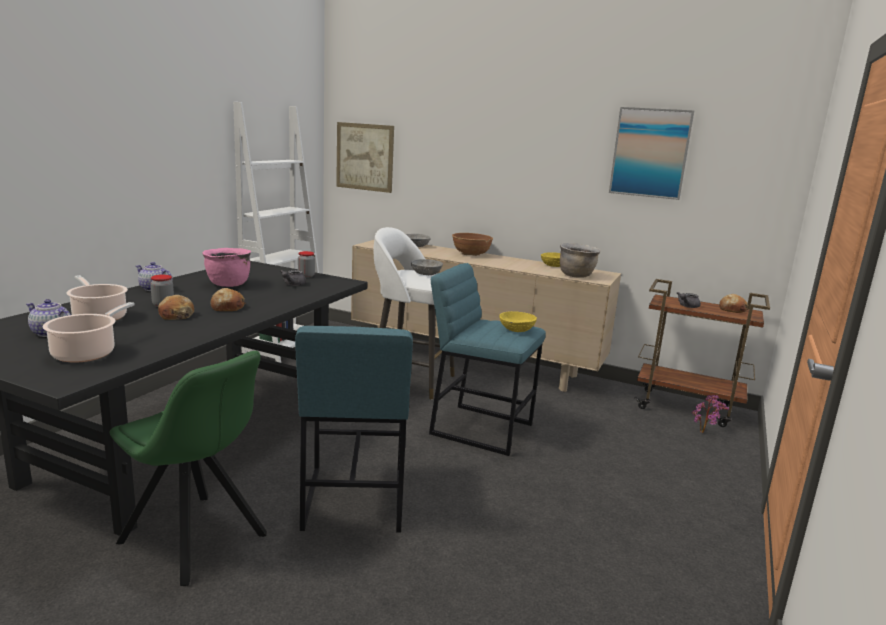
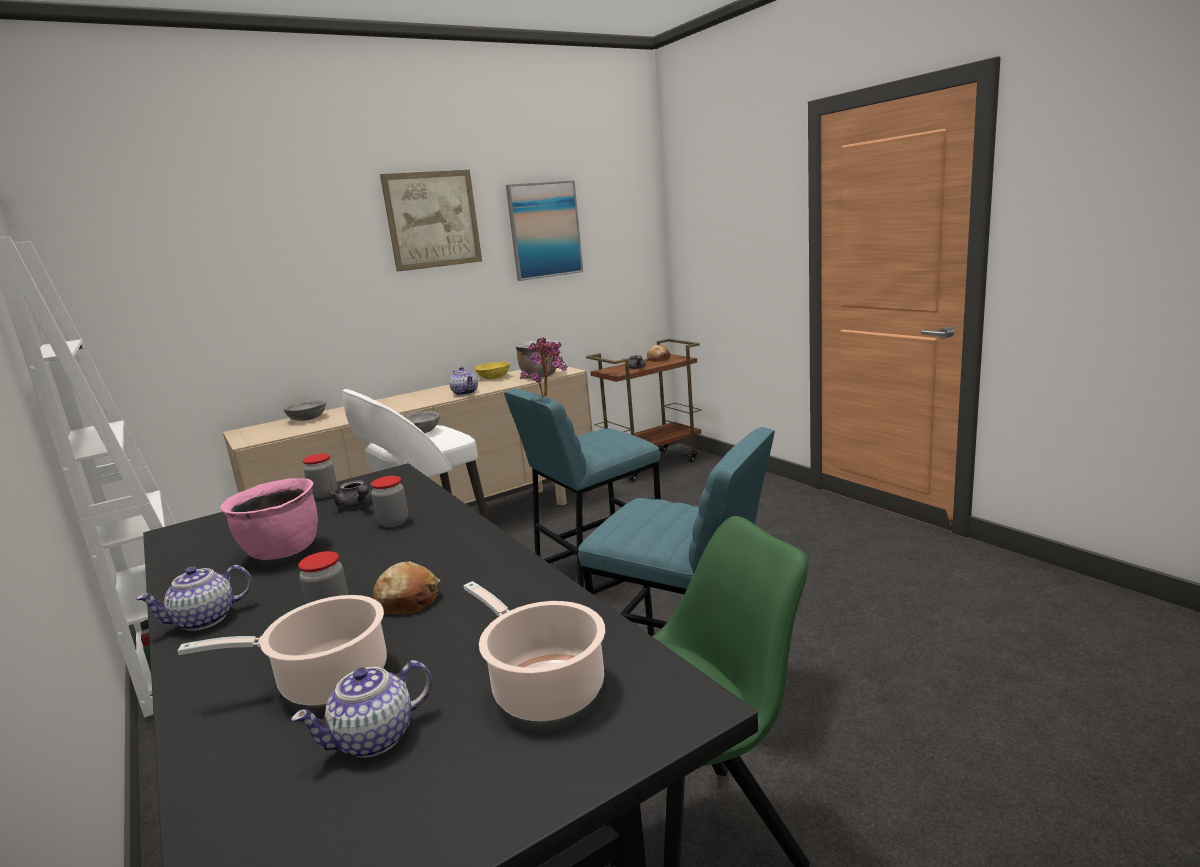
camera: 55 degrees left, 0 degrees up
bread [210,288,246,311] -> none
picture [336,122,394,193] -> picture moved to [380,170,482,272]
brown bowl [452,233,493,256] -> none
yellow bowl [499,311,537,332] -> none
potted plant [692,395,729,433] -> potted plant moved to [520,337,568,397]
none -> jar [371,476,408,527]
none -> teapot [449,367,478,396]

